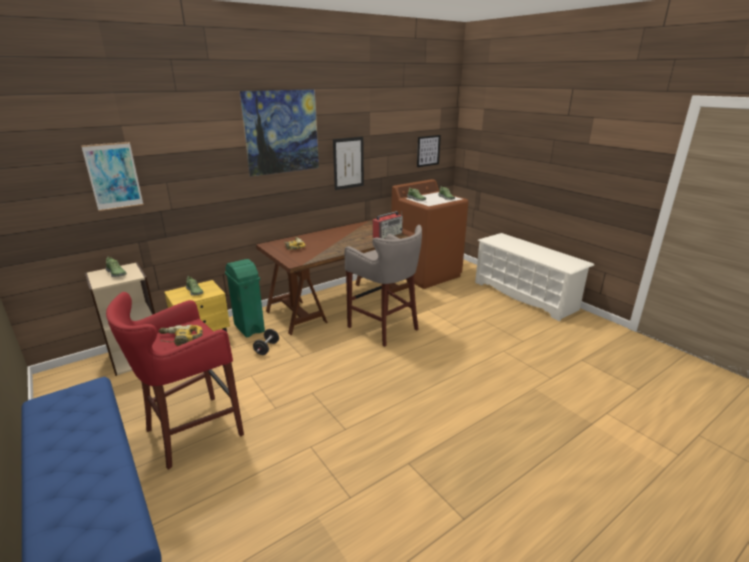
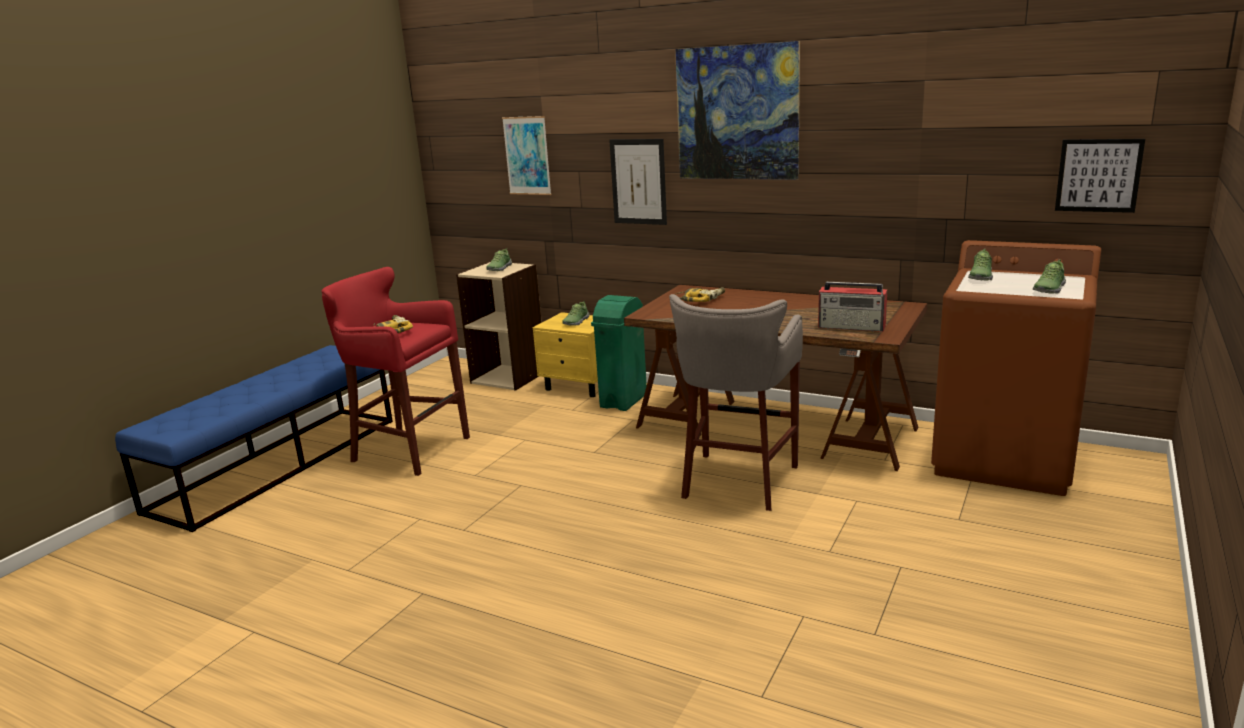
camera: 65 degrees right, 5 degrees down
black dumbbell [253,329,279,355] -> none
picture [333,137,364,190] -> picture moved to [609,139,667,225]
white shoe rack [475,233,594,322] -> none

